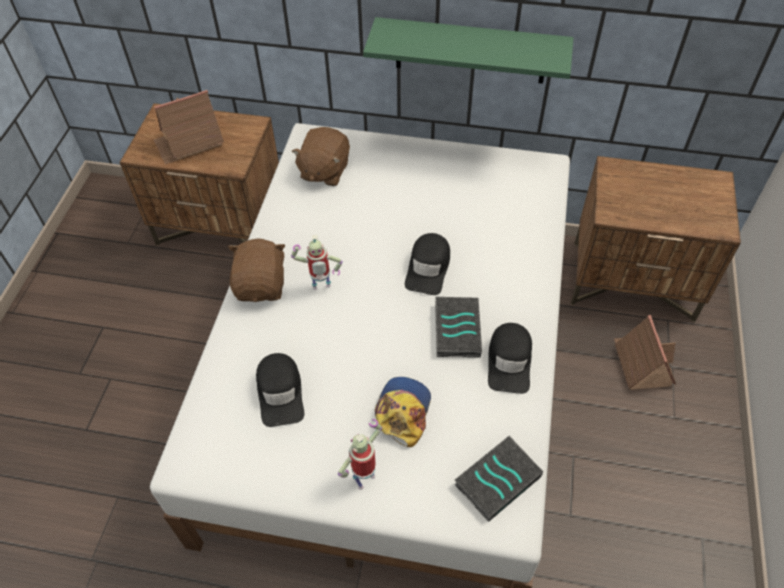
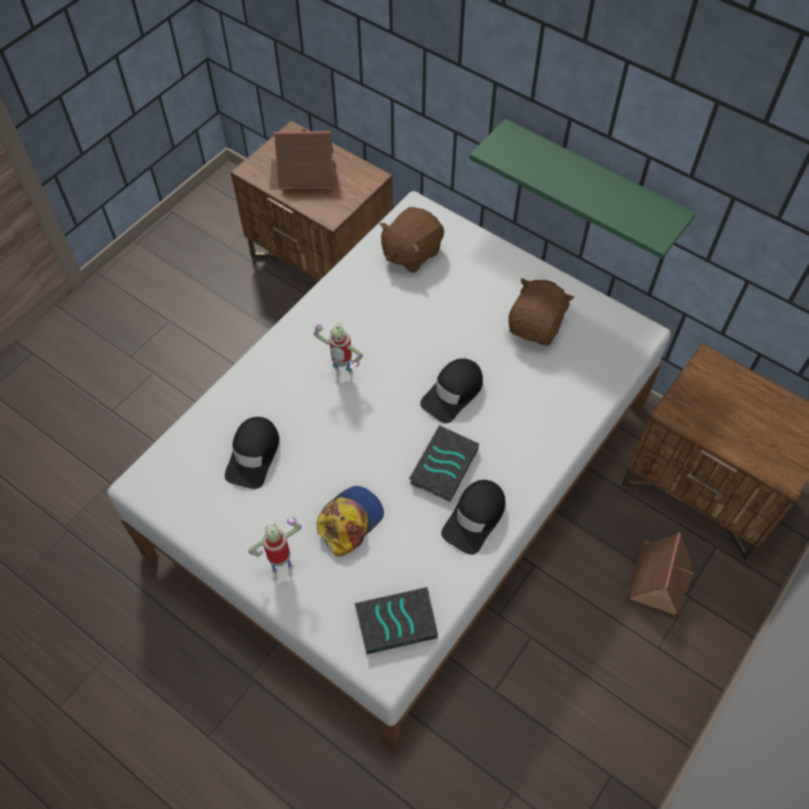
camera: 25 degrees right, 5 degrees up
brown plush toy [228,239,286,302] -> brown plush toy moved to [508,278,574,346]

